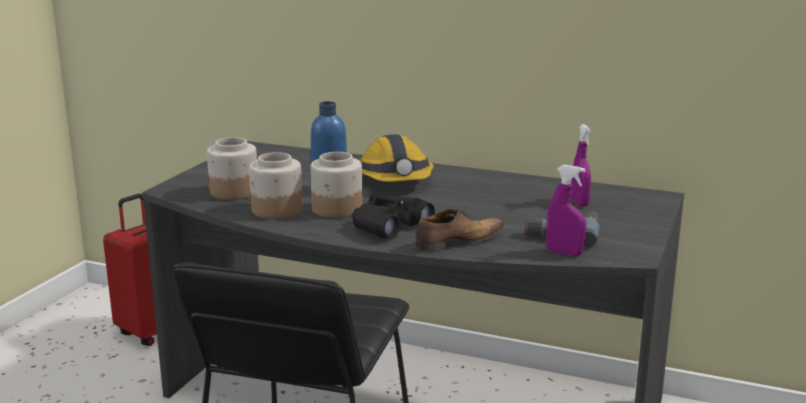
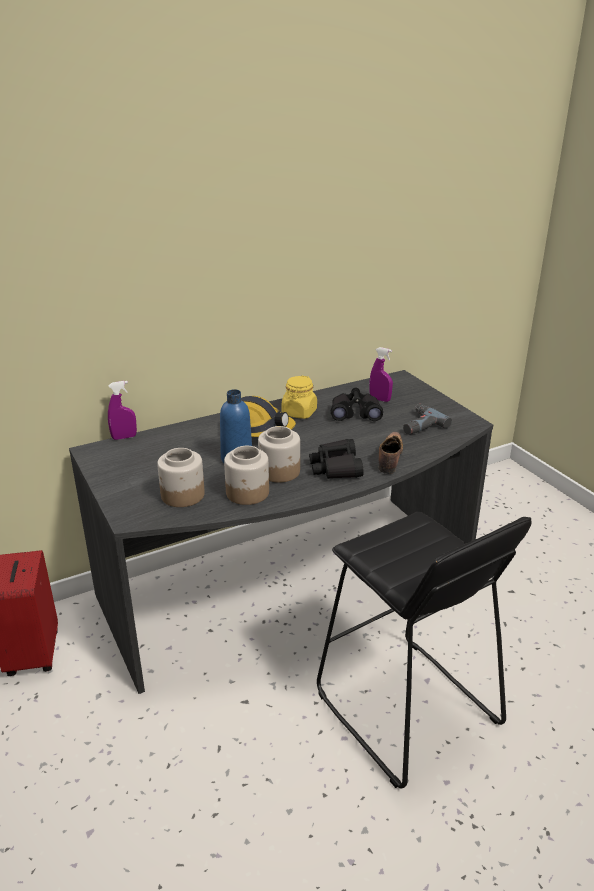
camera: 50 degrees left, 10 degrees up
purple spray bottle [546,165,586,256] -> purple spray bottle moved to [108,381,137,440]
none -> yellow jar [282,375,317,419]
none -> black binoculars [331,387,383,421]

